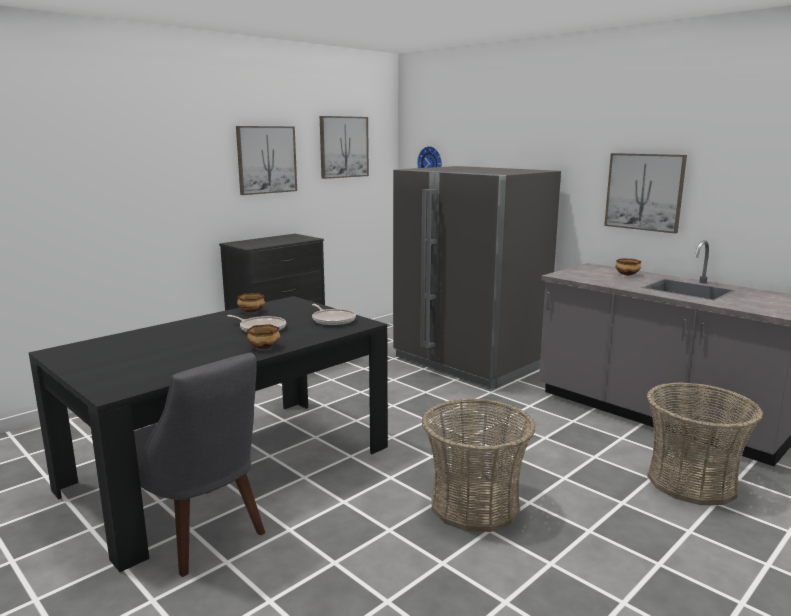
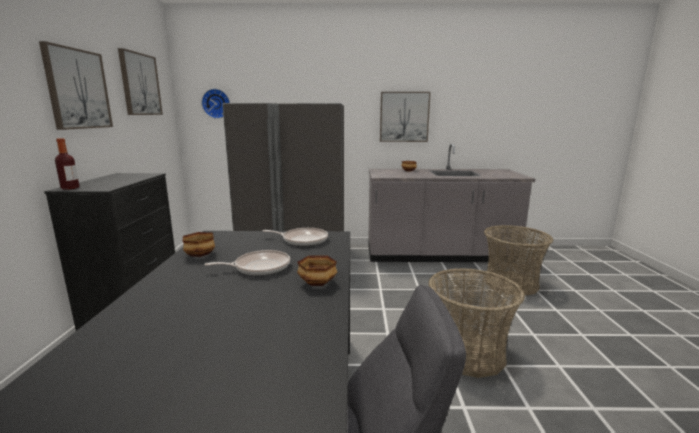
camera: 45 degrees left, 0 degrees up
none -> bottle [55,138,80,190]

